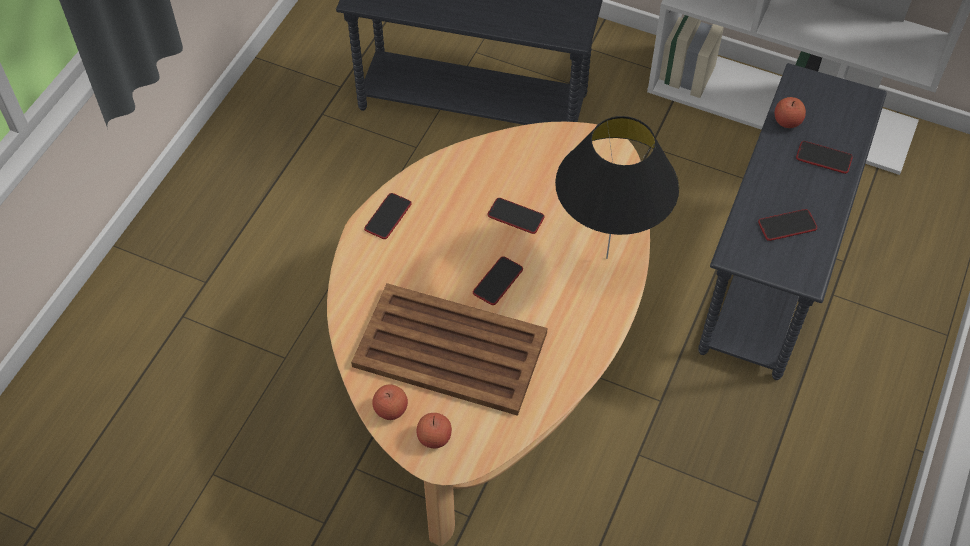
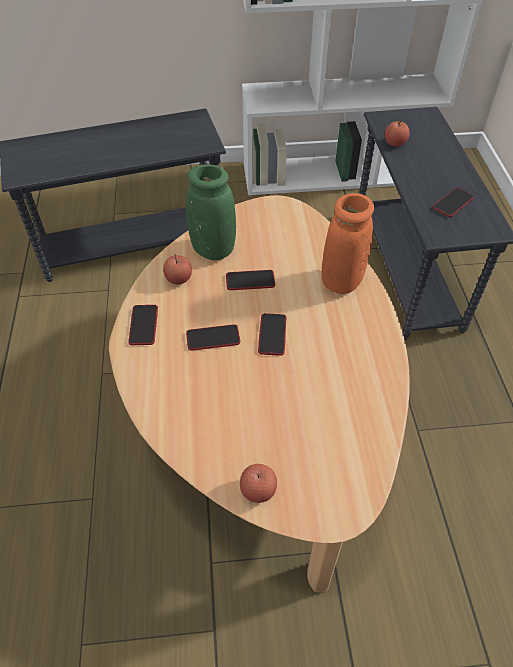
camera: 30 degrees left, 5 degrees down
brown tray [351,283,547,416] -> none
apple [417,413,452,448] -> apple moved to [163,253,192,284]
black table lamp [555,116,679,259] -> orange vase [322,193,374,294]
phone [796,141,853,174] -> phone moved to [186,324,240,351]
none -> green vase [186,165,236,260]

